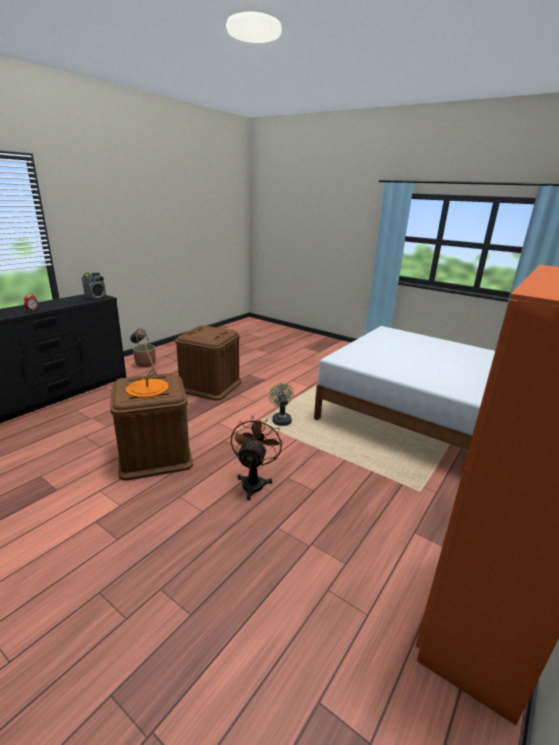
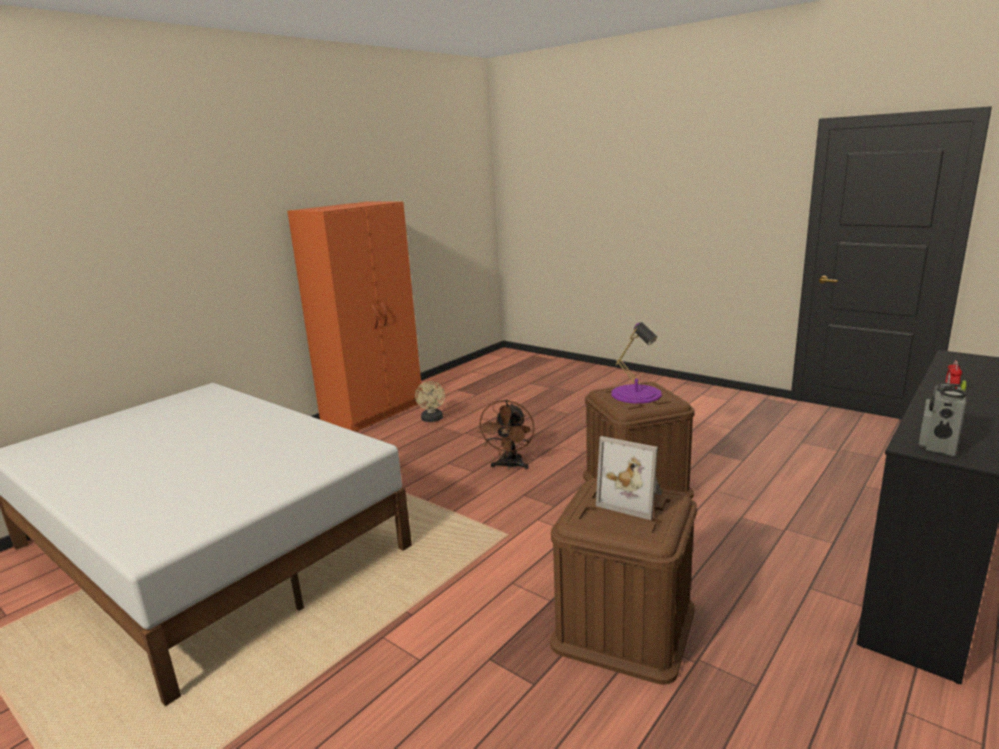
camera: 175 degrees left, 5 degrees down
orange table lamp [126,328,169,398] -> purple table lamp [611,322,662,404]
planter [133,344,156,367] -> none
beige fan [268,383,294,426] -> beige fan moved to [415,381,445,422]
none -> picture frame [596,436,662,520]

